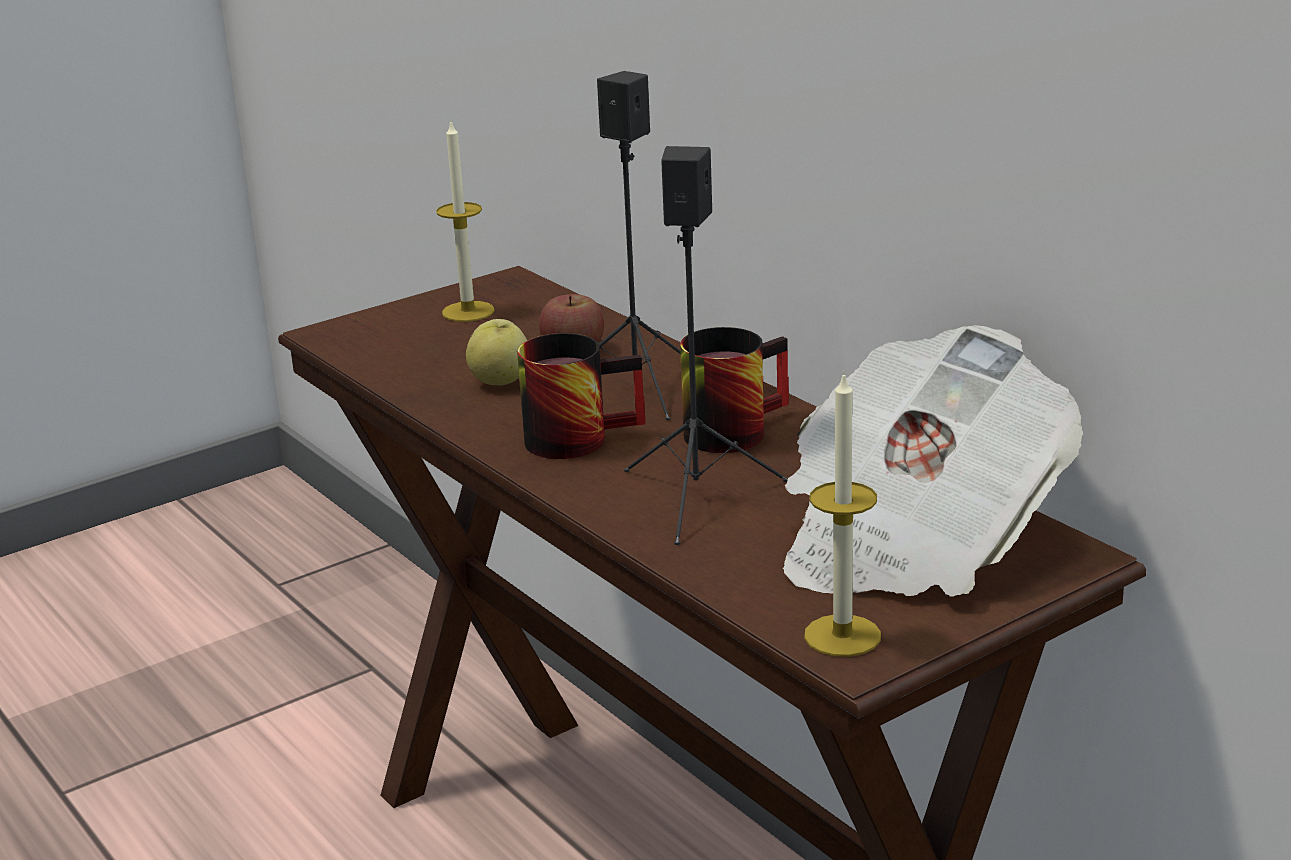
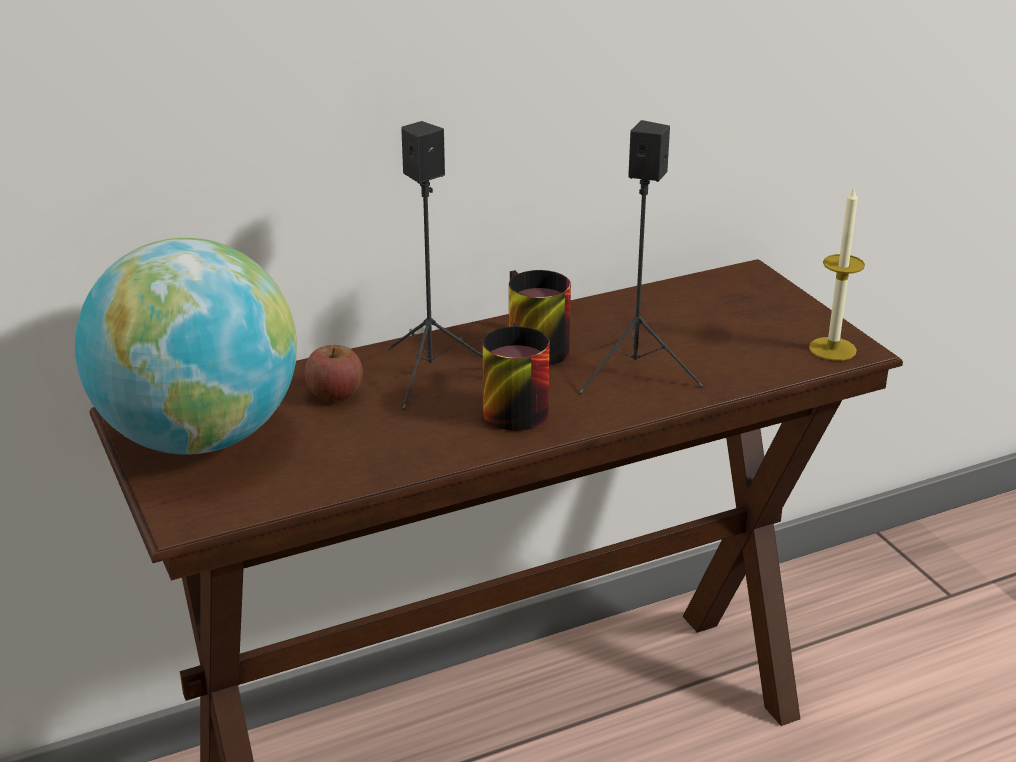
camera: 80 degrees left, 5 degrees up
candle [436,122,495,322] -> globe [75,238,297,455]
apple [466,319,527,385] -> none
newspaper [783,325,1083,597] -> none

